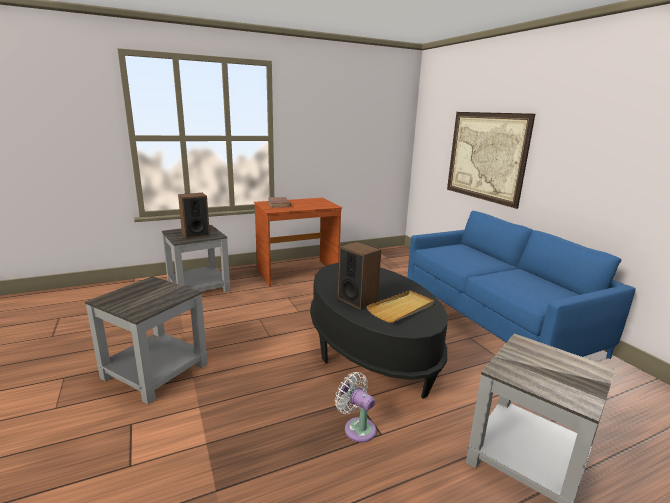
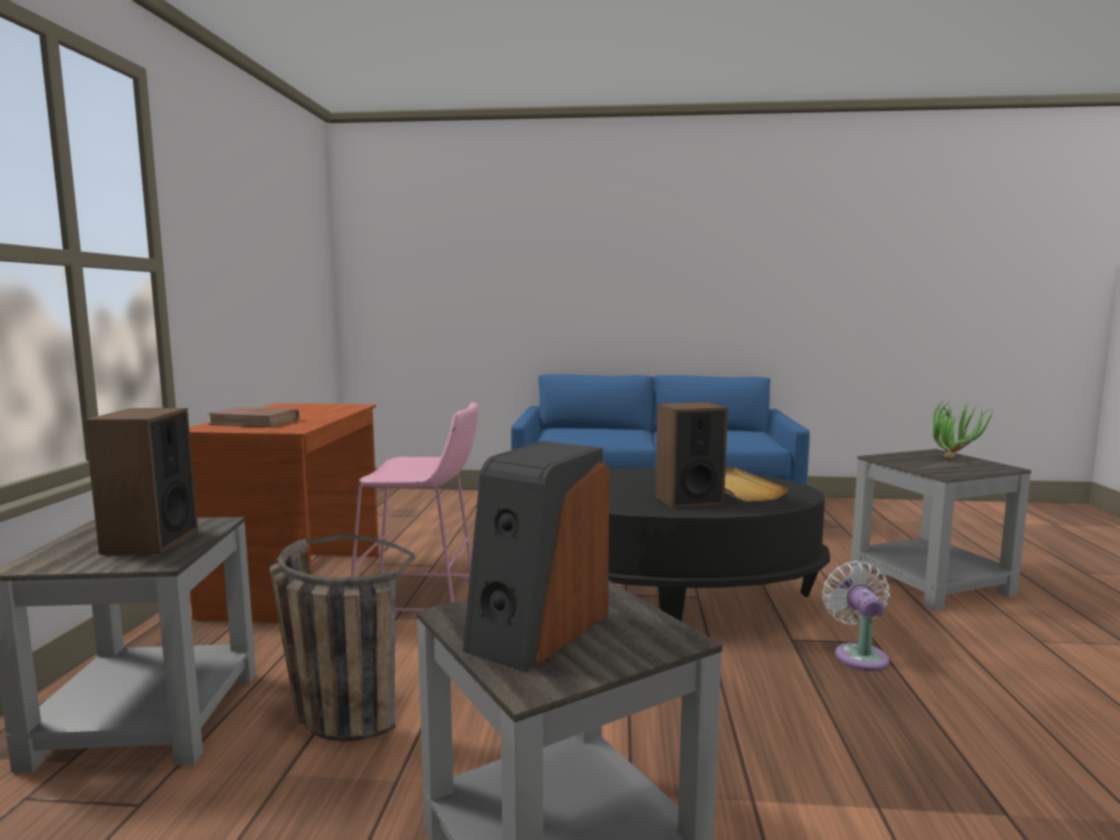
camera: 60 degrees left, 10 degrees down
white fan [335,372,376,442] -> white fan turned 105 degrees clockwise [822,561,890,671]
picture [447,112,535,209] -> none
none -> basket [270,534,415,741]
none -> pink stool [351,402,478,612]
none -> speaker [463,441,609,672]
none -> potted plant [933,400,993,461]

